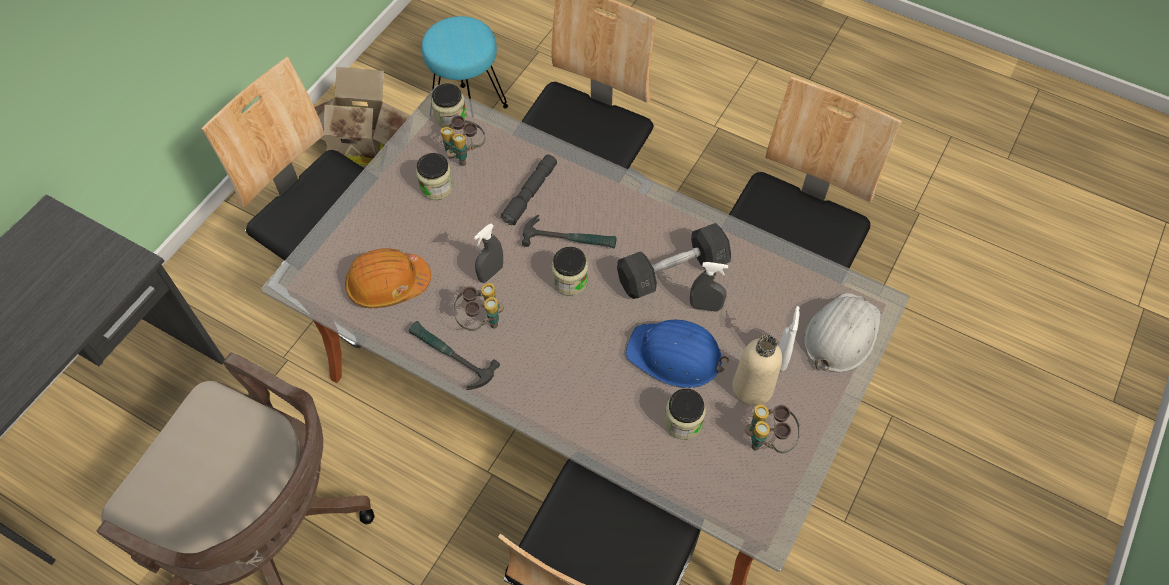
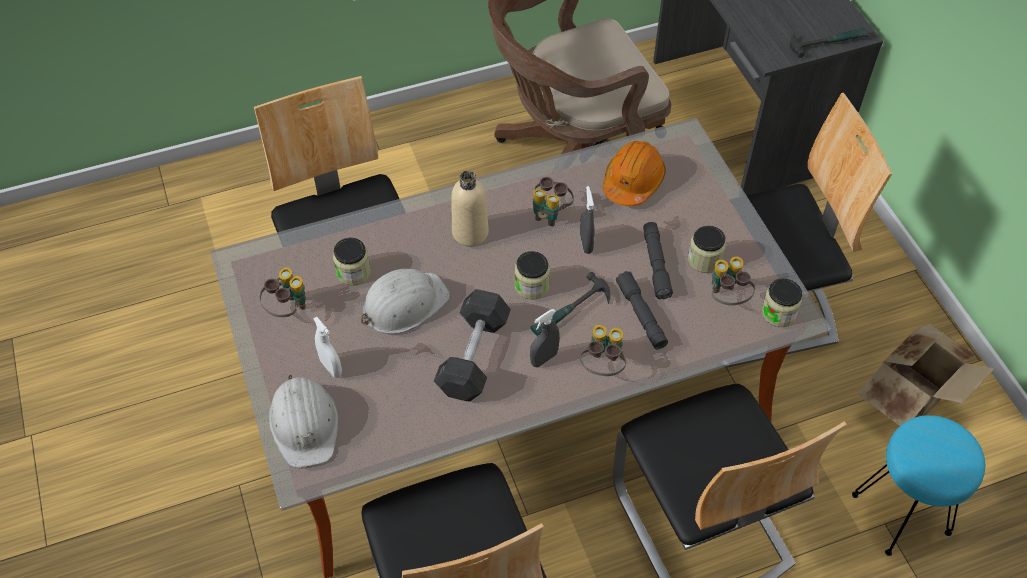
camera: 130 degrees right, 5 degrees down
hammer [409,321,500,390] -> hammer moved to [790,27,868,58]
blue hard hat [626,320,729,388] -> white hard hat [361,269,450,334]
grey spray bottle [690,262,728,312] -> grey spray bottle moved to [530,309,560,367]
beige bottle [732,335,782,406] -> beige bottle moved to [451,171,489,246]
none -> binoculars [580,325,626,376]
none -> grey flashlight [643,222,673,299]

